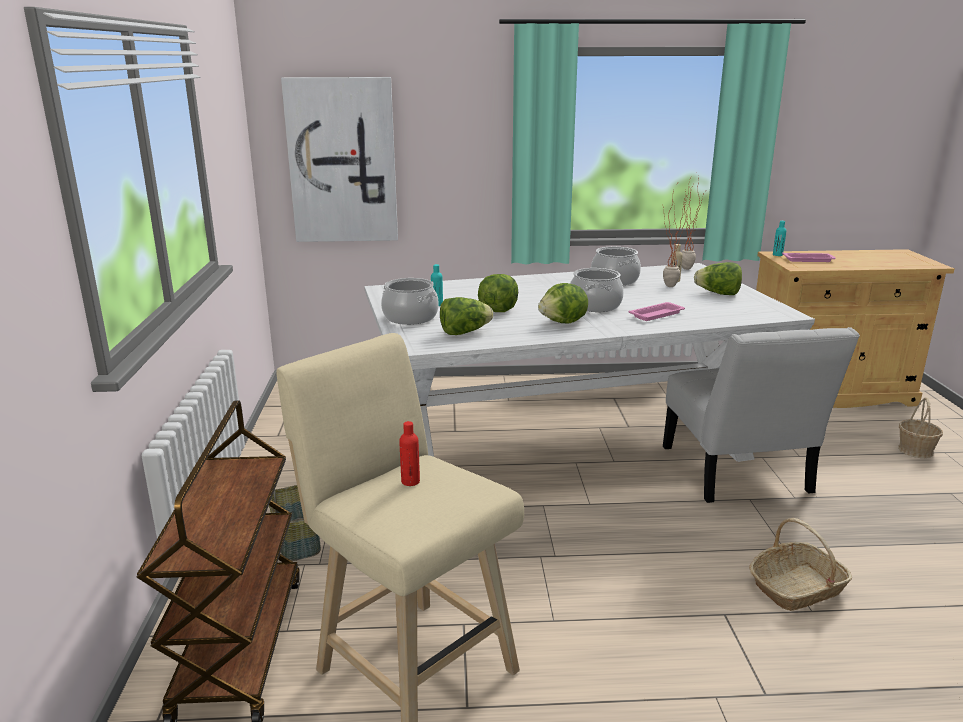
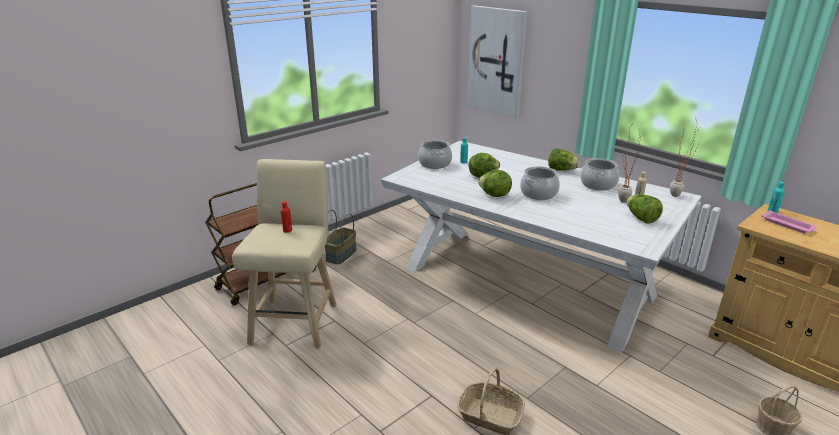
camera: 50 degrees right, 5 degrees up
lettuce [440,297,493,335] -> lettuce moved to [548,148,580,171]
pink tray [629,302,685,321] -> none
white chair [663,327,860,503] -> none

